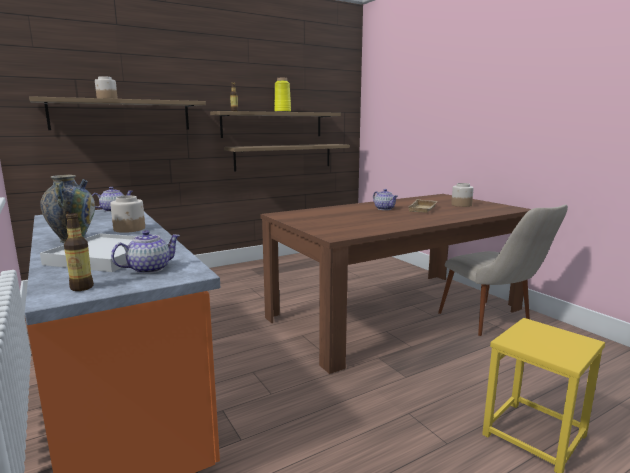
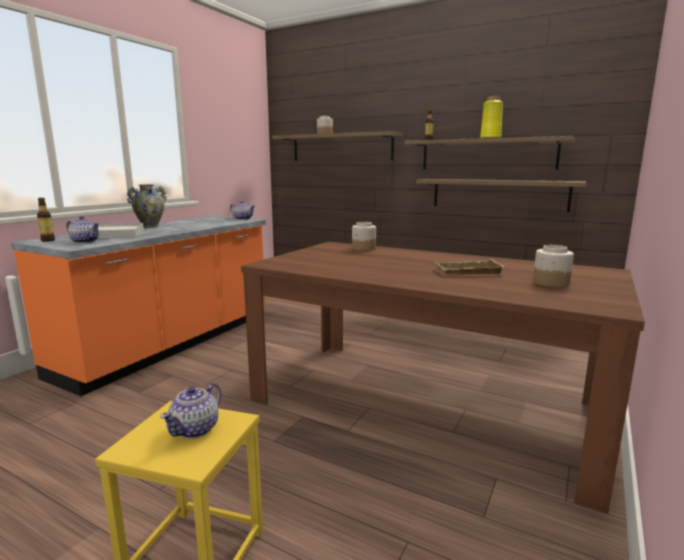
camera: 60 degrees right, 0 degrees up
jar [110,196,145,233] -> jar moved to [352,222,376,251]
teapot [373,189,398,210] -> teapot moved to [160,383,221,439]
beige chair [438,205,568,336] -> none

